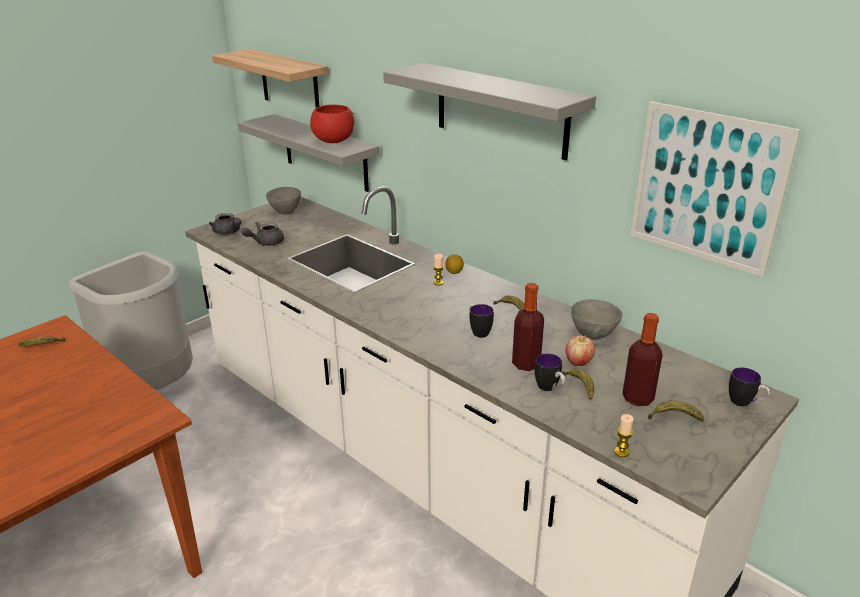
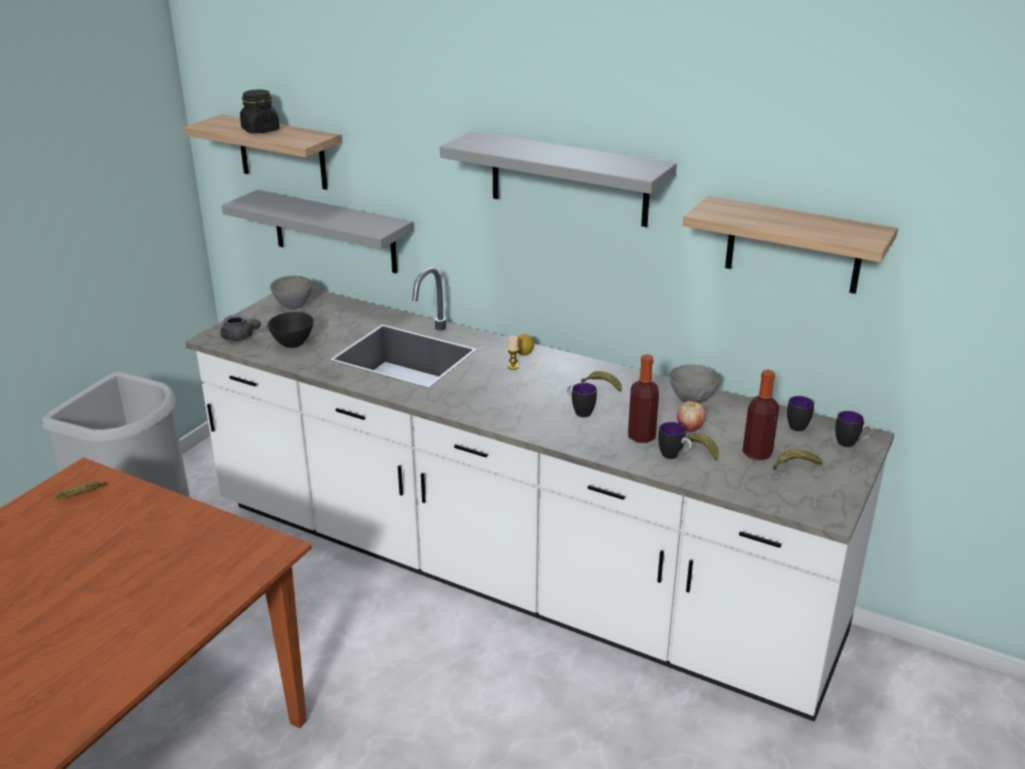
camera: 15 degrees left, 0 degrees up
grey teapot [242,222,284,246] -> black bowl [268,312,314,348]
red bowl [310,105,354,143] -> none
candle [614,414,634,457] -> none
picture [630,101,801,277] -> shelf [683,196,898,294]
none -> black jar [240,89,280,134]
none -> mug [787,396,814,431]

